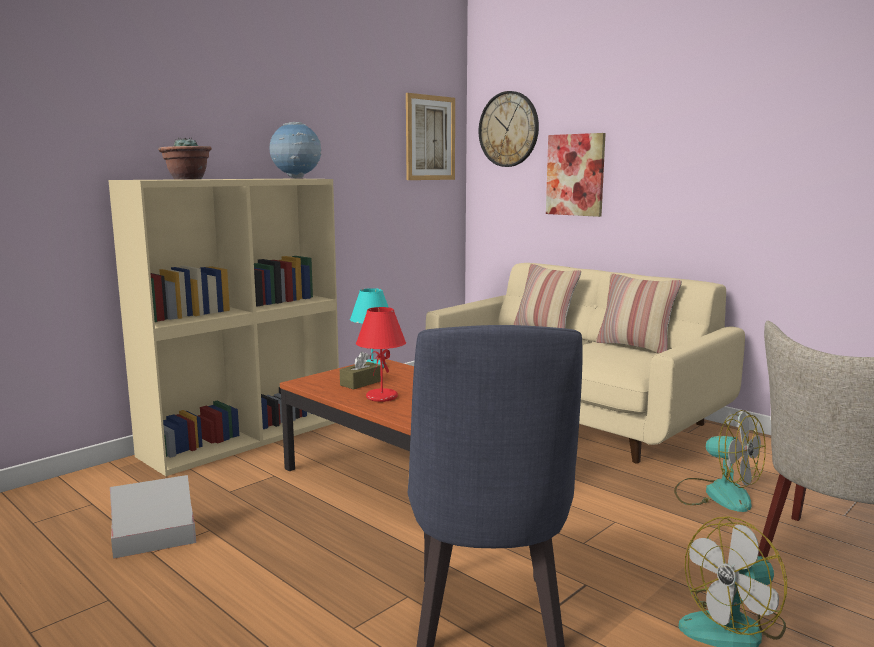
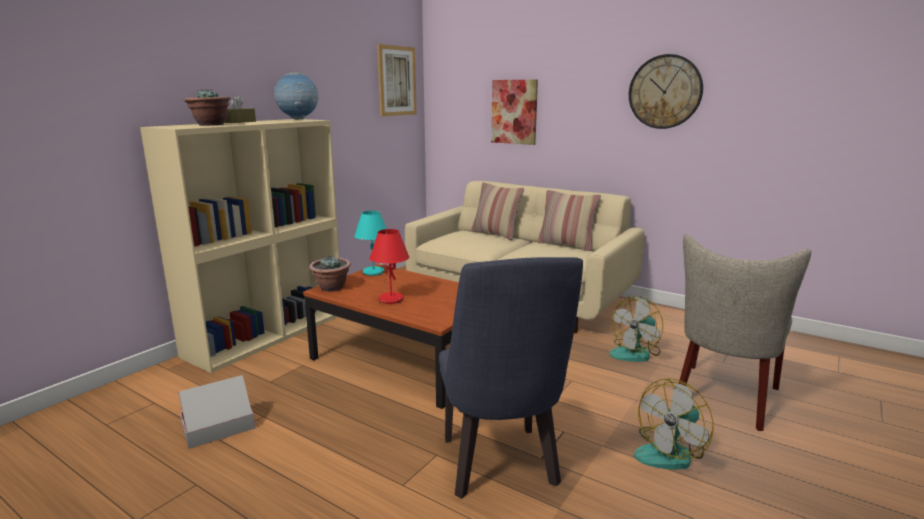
camera: 10 degrees left, 5 degrees up
brown tissue box [340,351,381,390] -> brown tissue box moved to [224,96,256,123]
wall clock [479,91,539,167] -> wall clock moved to [629,54,703,129]
fan [674,410,766,512] -> fan turned 105 degrees clockwise [609,296,663,362]
none -> potted plant [309,256,351,291]

